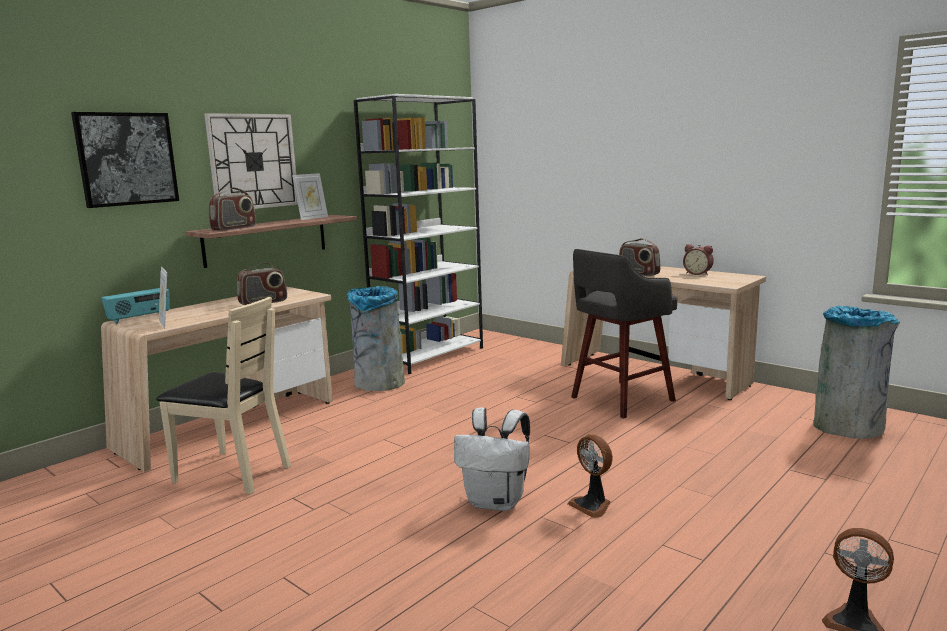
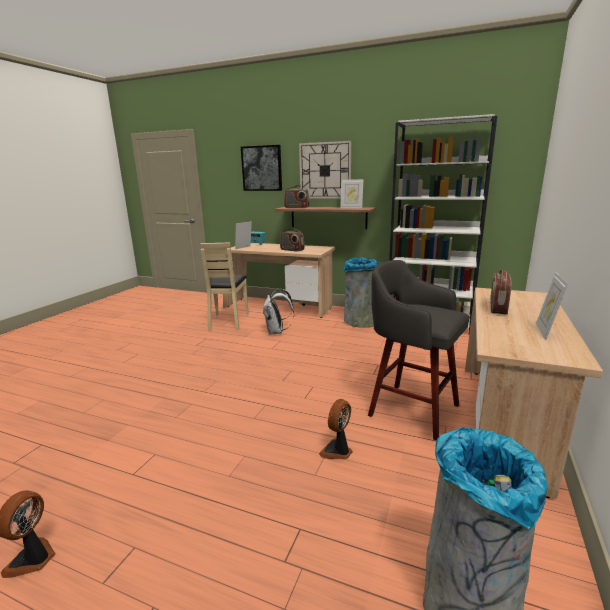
camera: 70 degrees right, 5 degrees up
white backpack [454,407,530,511] -> white backpack moved to [263,289,294,334]
fan [567,434,613,518] -> fan moved to [319,399,353,459]
alarm clock [683,244,714,275] -> picture frame [536,272,568,340]

